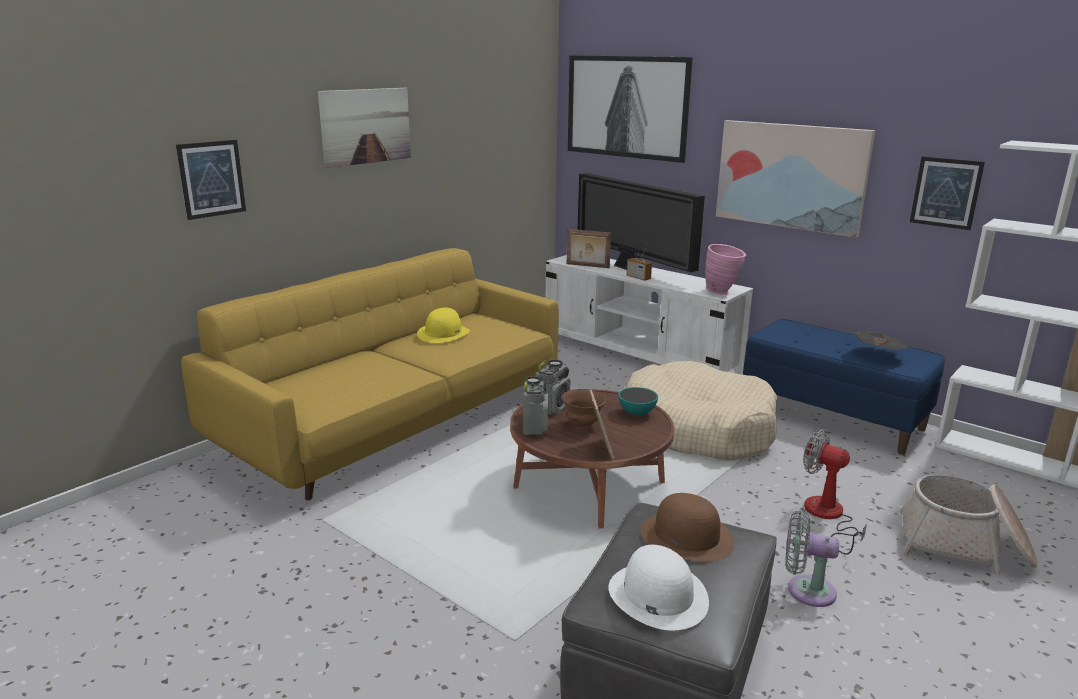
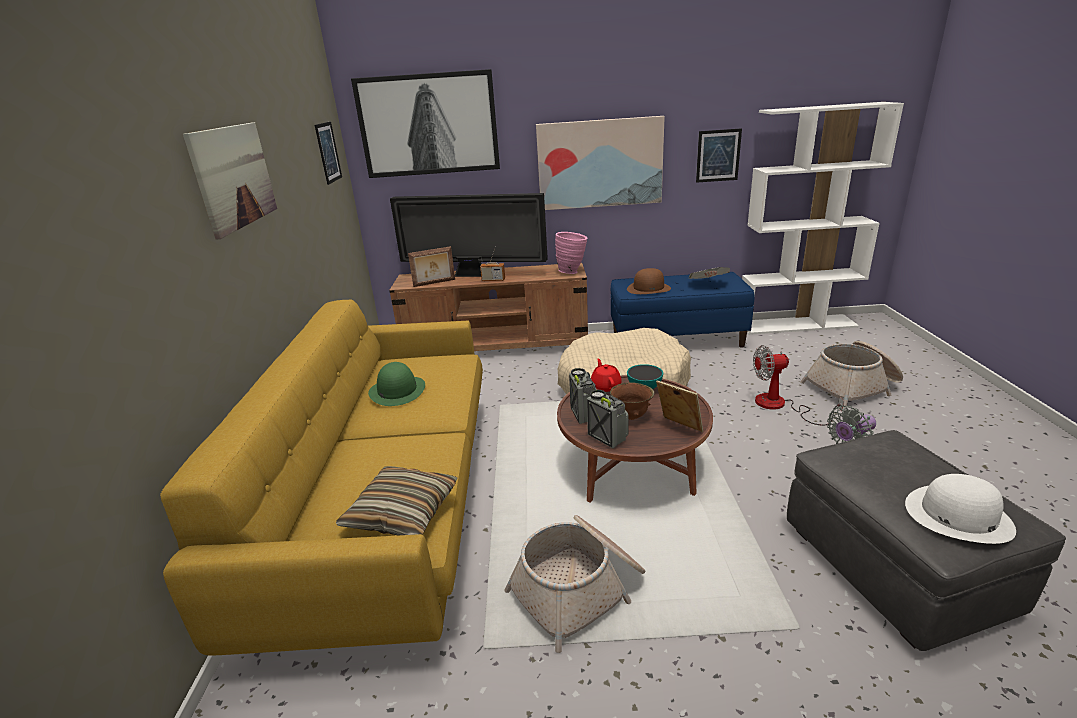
camera: 40 degrees left, 5 degrees up
picture [176,140,246,220] -> picture moved to [315,122,342,185]
yellow hat [417,307,470,343] -> green hat [368,362,425,406]
white tv stand [546,255,753,374] -> brown tv stand [389,263,588,351]
brown hat [641,493,734,562] -> brown hat moved to [627,268,671,294]
none -> pillow [336,466,458,535]
none -> basket [504,515,645,653]
none -> red teapot [591,359,622,392]

